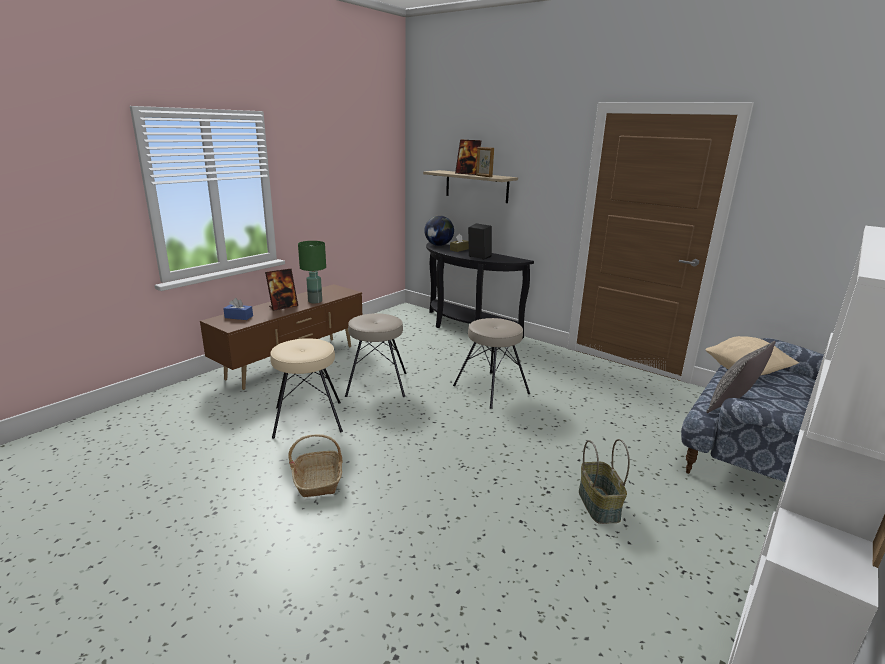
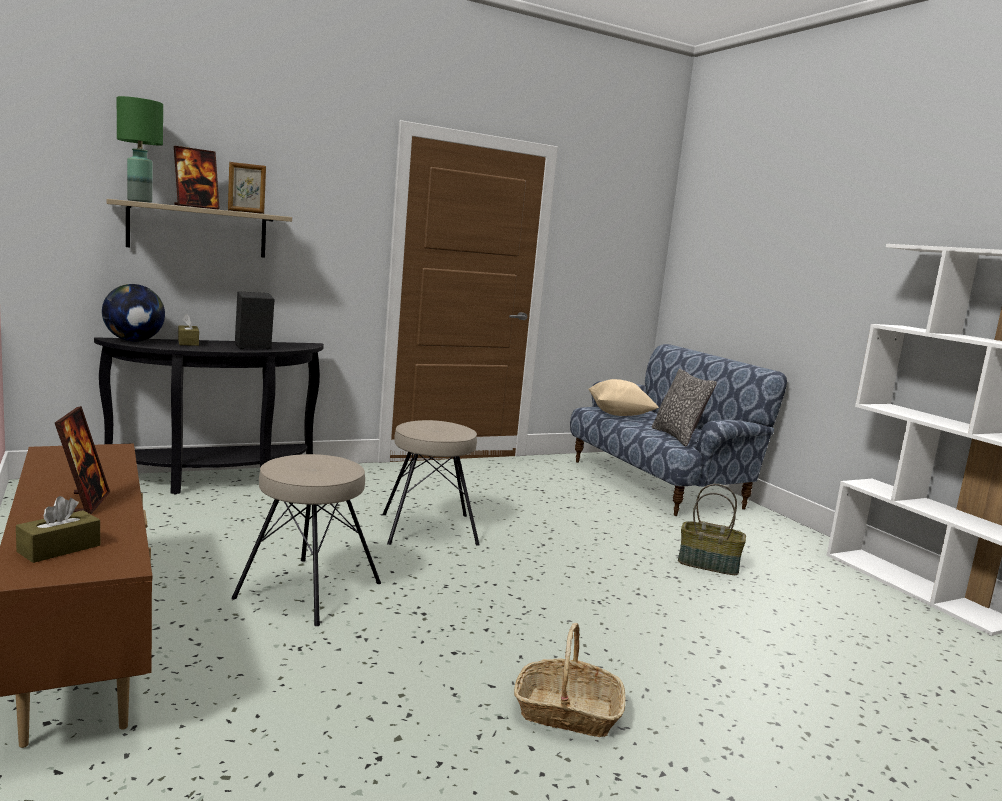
camera: 65 degrees left, 10 degrees down
blue tissue box [223,298,253,320] -> brown tissue box [16,496,100,563]
beige stool [270,338,343,439] -> none
green table lamp [298,241,326,303] -> green table lamp moved to [117,96,163,203]

